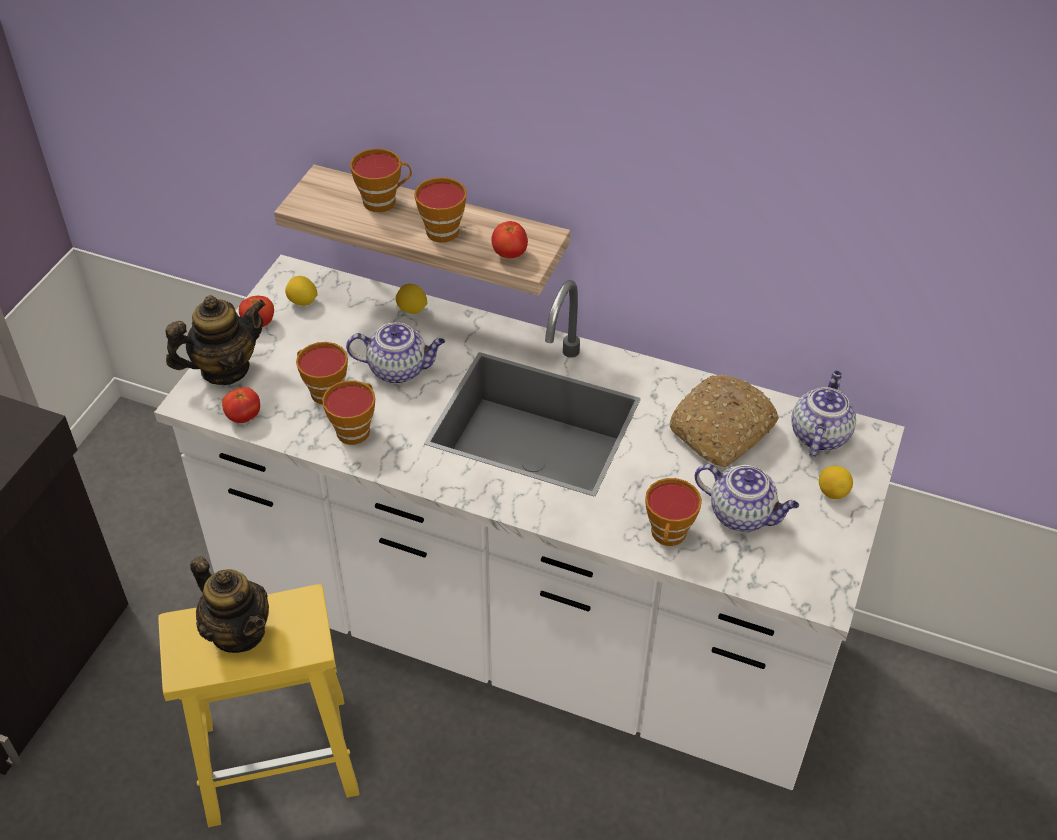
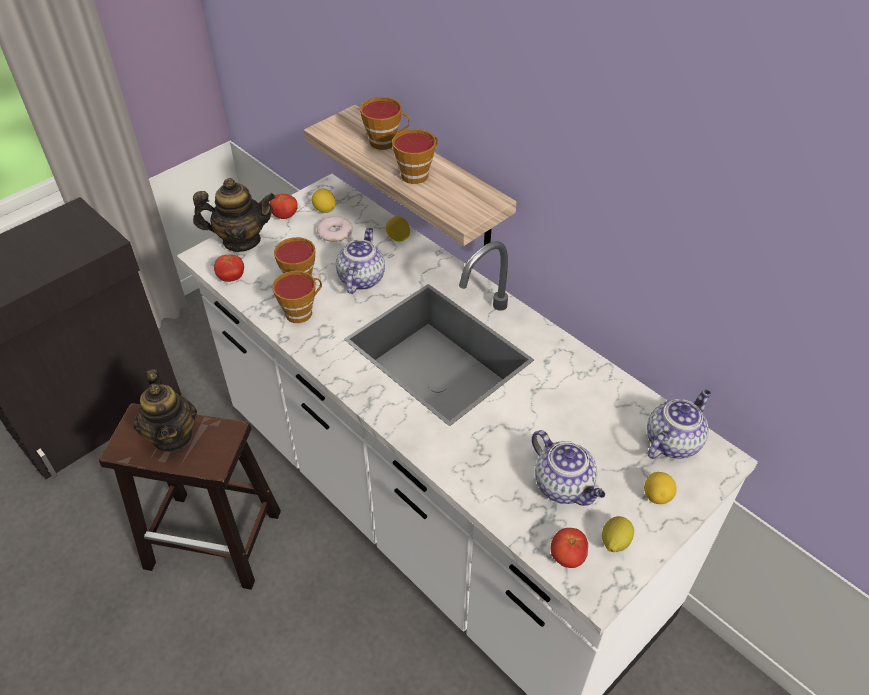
camera: 25 degrees right, 0 degrees up
yellow stool [158,584,359,827] -> brown stool [99,403,281,590]
teapot [346,322,445,384] -> teapot turned 105 degrees counterclockwise [336,228,385,294]
tomato [491,221,528,258] -> tomato moved to [551,528,588,568]
cup [645,478,702,546] -> none
bread [670,374,779,467] -> none
none -> donut [317,216,353,242]
none -> lemon [602,516,634,552]

